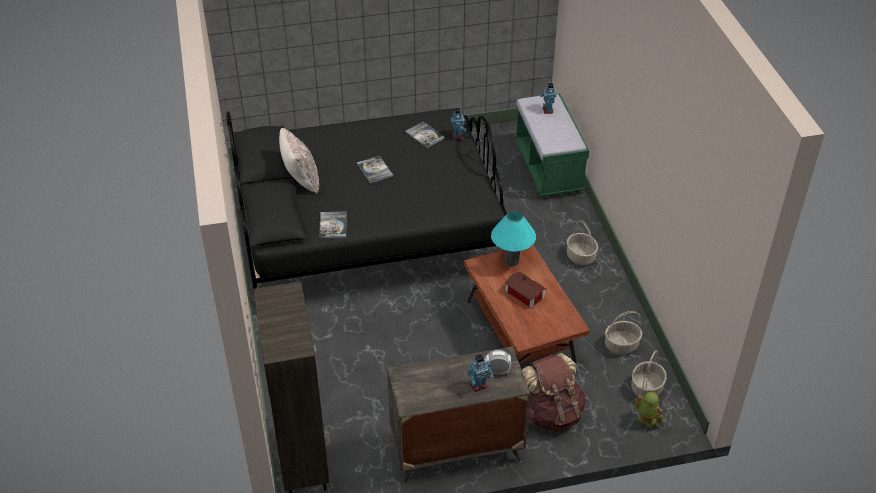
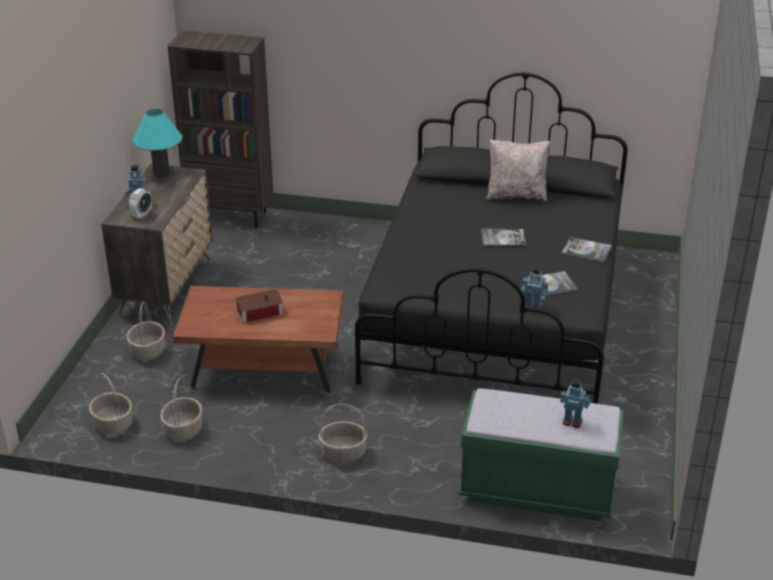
camera: 115 degrees right, 10 degrees down
book [319,211,347,239] -> book moved to [562,237,612,262]
turquoise table lamp [491,211,536,267] -> turquoise table lamp moved to [133,109,182,177]
brown backpack [522,353,586,432] -> basket [127,301,165,360]
toy robot [634,392,663,428] -> none

